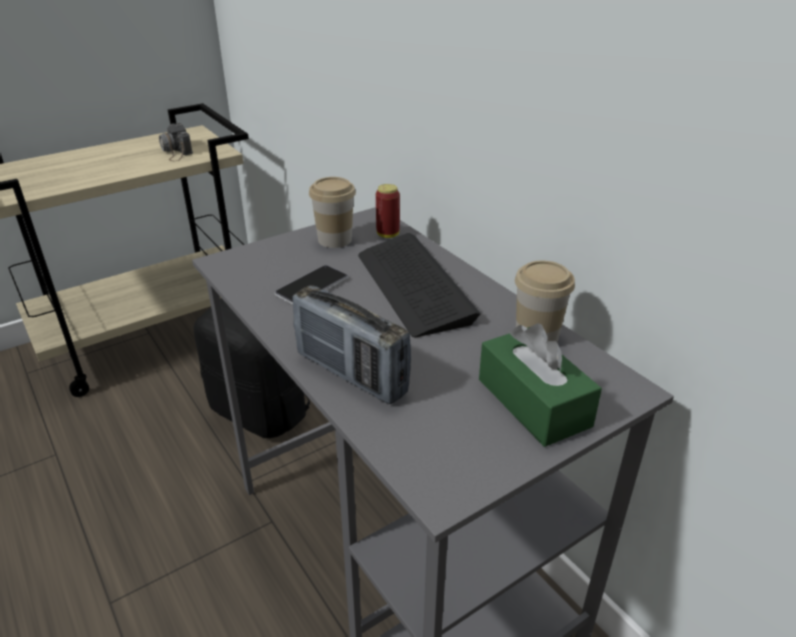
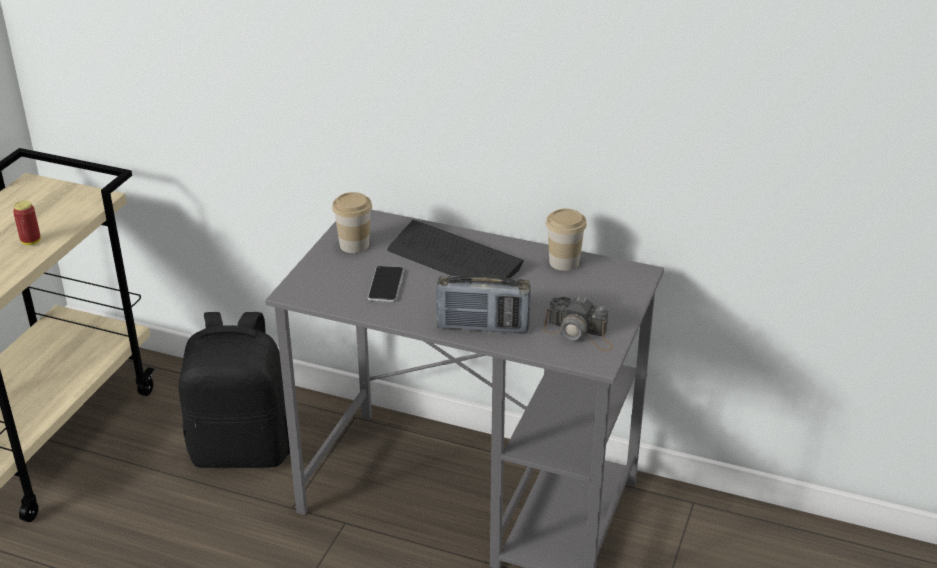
camera: 35 degrees left, 0 degrees up
camera [159,123,193,161] -> camera moved to [543,296,613,351]
can [376,184,400,238] -> can moved to [13,201,41,245]
green tissue box [479,323,602,447] -> none

